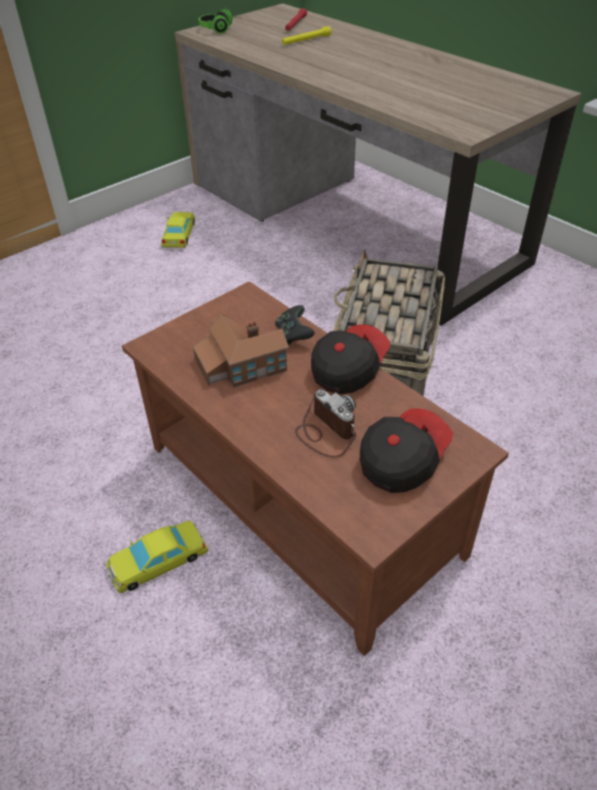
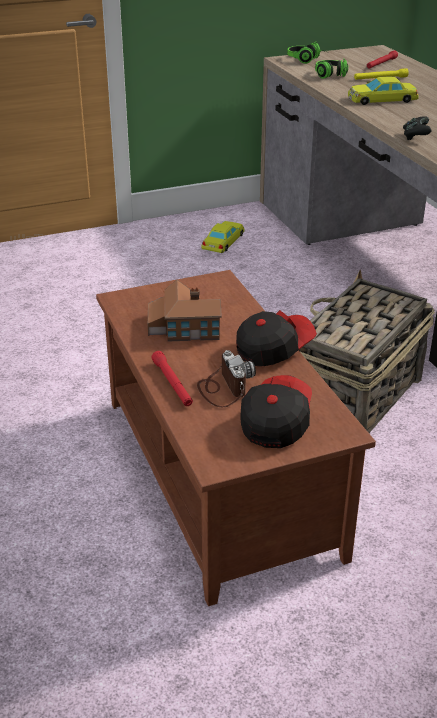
camera: 20 degrees right, 10 degrees down
yellow toy car [106,521,208,593] -> yellow toy car moved to [348,77,419,105]
black game controller [275,305,315,345] -> black game controller moved to [403,116,432,140]
cap [360,408,453,493] -> cap turned 45 degrees counterclockwise [241,375,312,448]
none -> red flashlight [151,351,193,406]
none -> headphones [315,59,348,79]

